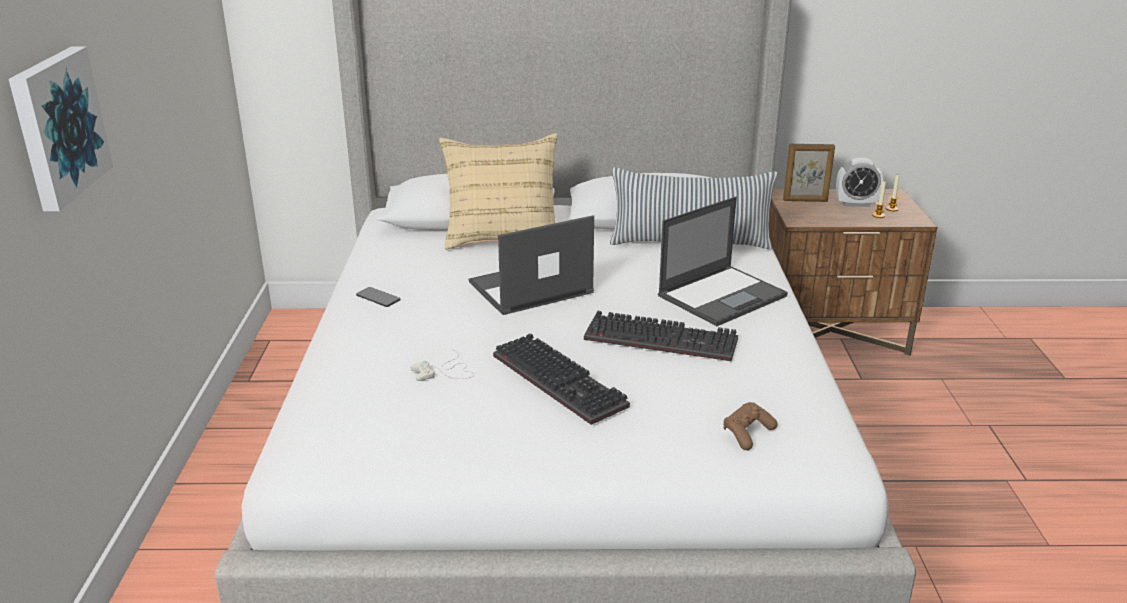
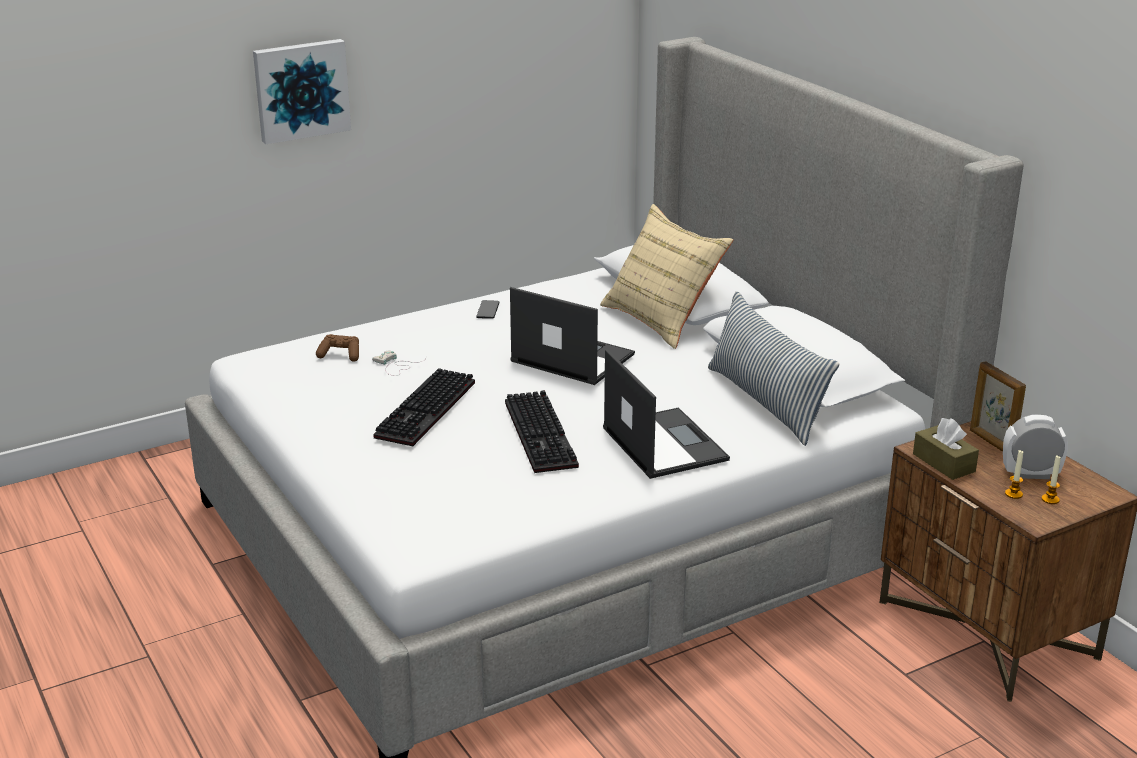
camera: 60 degrees right, 0 degrees up
laptop [658,197,788,326] -> laptop turned 135 degrees counterclockwise [603,349,730,479]
brown game controller [723,402,778,450] -> brown game controller moved to [316,334,359,362]
alarm clock [836,158,883,207] -> alarm clock turned 120 degrees clockwise [1003,414,1068,479]
none -> brown tissue box [913,418,979,480]

